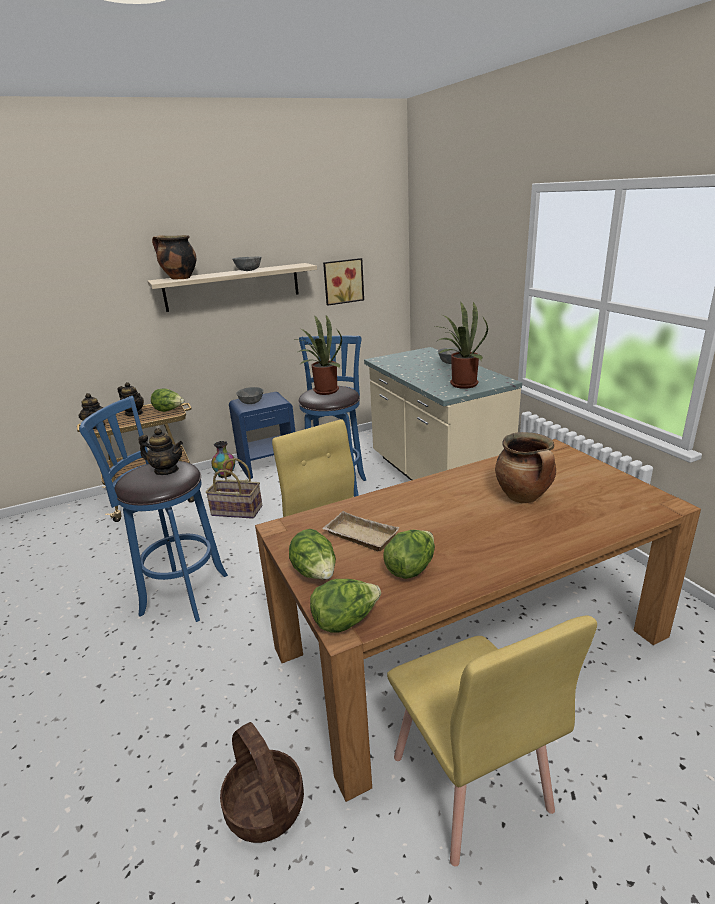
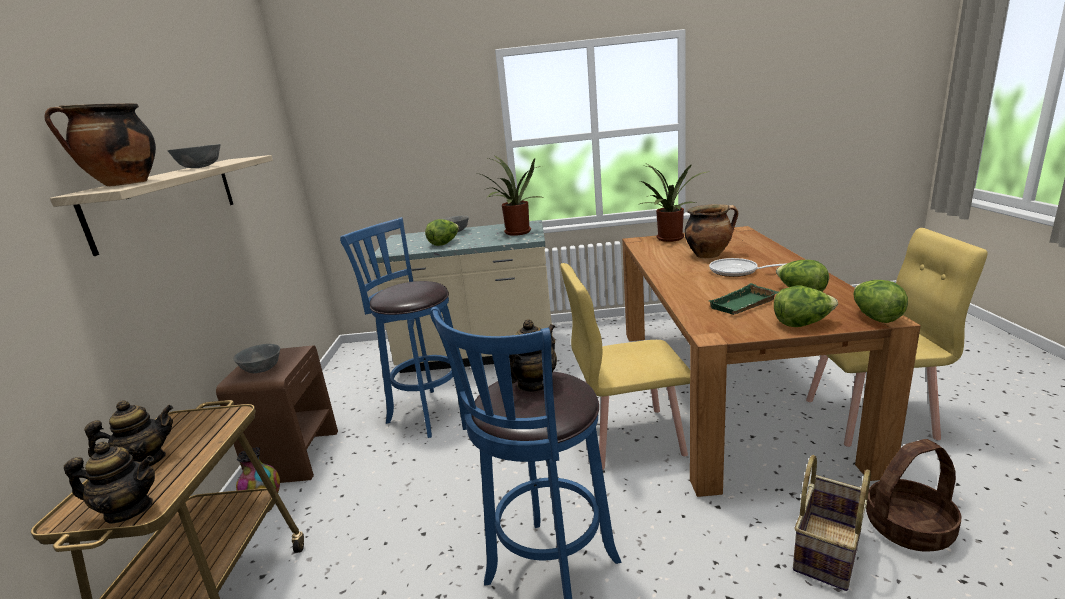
camera: 65 degrees left, 5 degrees down
lettuce [151,388,184,412] -> lettuce moved to [425,219,459,246]
basket [206,458,262,519] -> basket moved to [793,455,871,591]
blue nightstand [229,392,295,479] -> brown nightstand [216,345,338,483]
potted plant [298,314,342,395] -> potted plant moved to [640,164,710,242]
beige tray [322,511,400,551] -> green tray [709,283,779,315]
picture [323,258,364,306] -> none
none -> frying pan [709,258,785,277]

